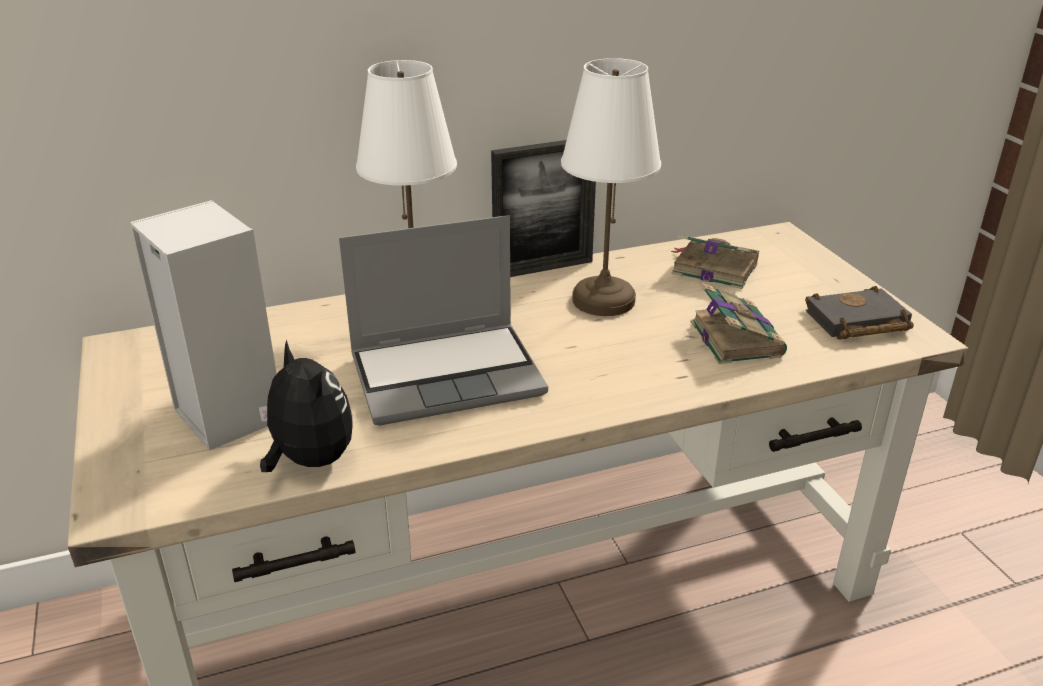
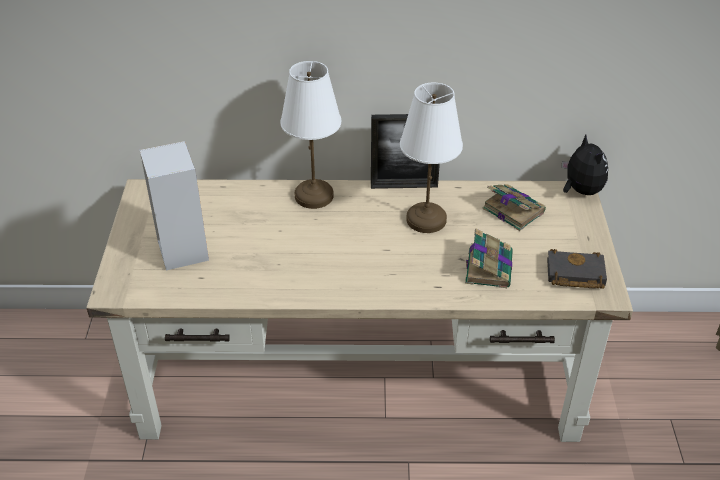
camera: 20 degrees right, 10 degrees up
plush toy [259,340,353,472] -> plush toy moved to [561,135,608,195]
laptop [339,215,548,425] -> none

